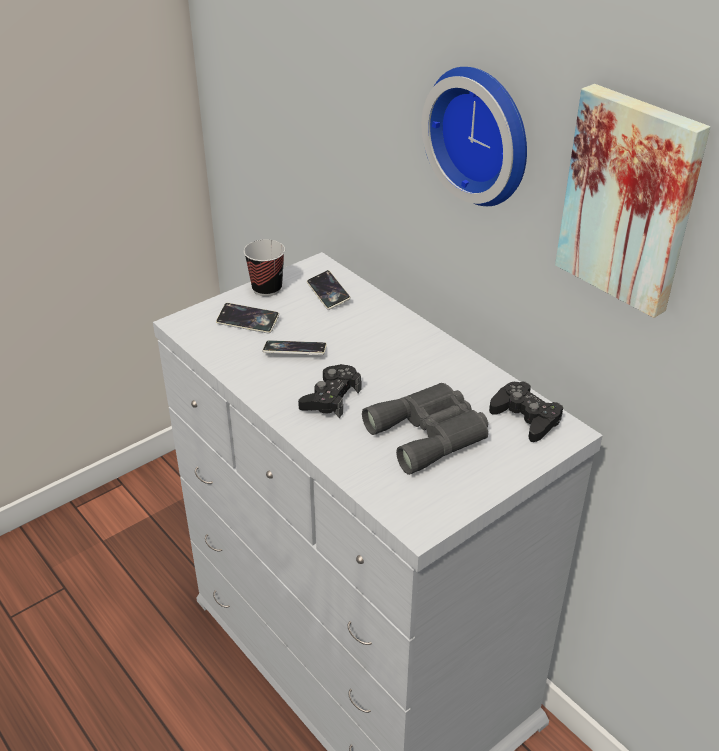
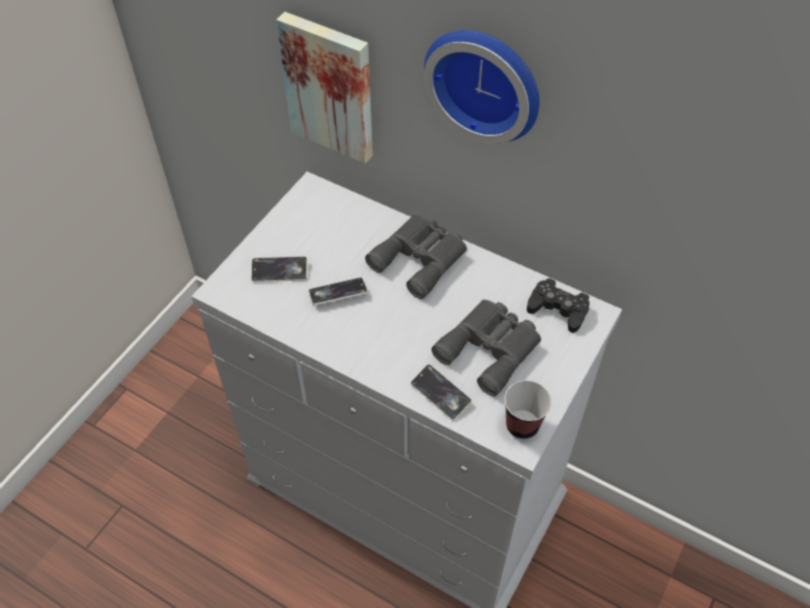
camera: 20 degrees left, 15 degrees up
cup [244,239,285,297] -> cup moved to [504,380,552,439]
black game controller [298,364,361,418] -> none
phone [307,270,351,310] -> phone moved to [411,364,472,420]
picture [555,84,710,318] -> picture moved to [276,12,373,163]
none -> grey binoculars [365,214,467,299]

